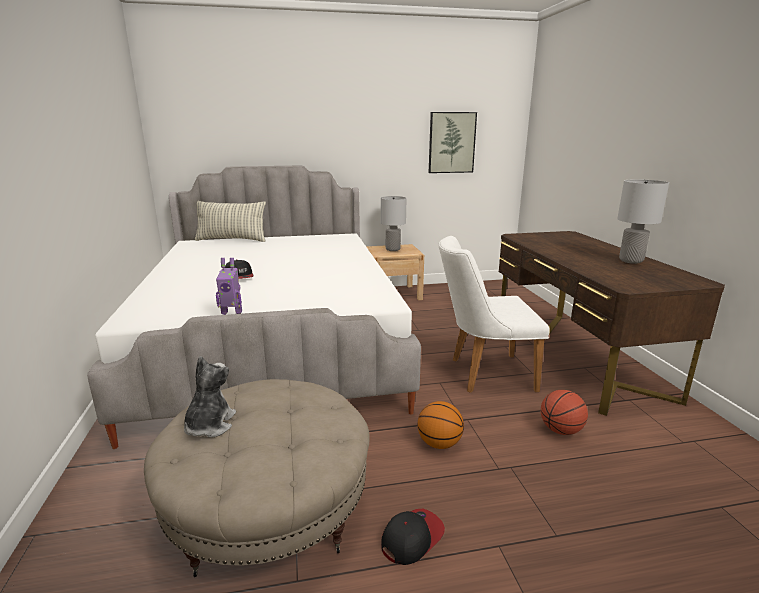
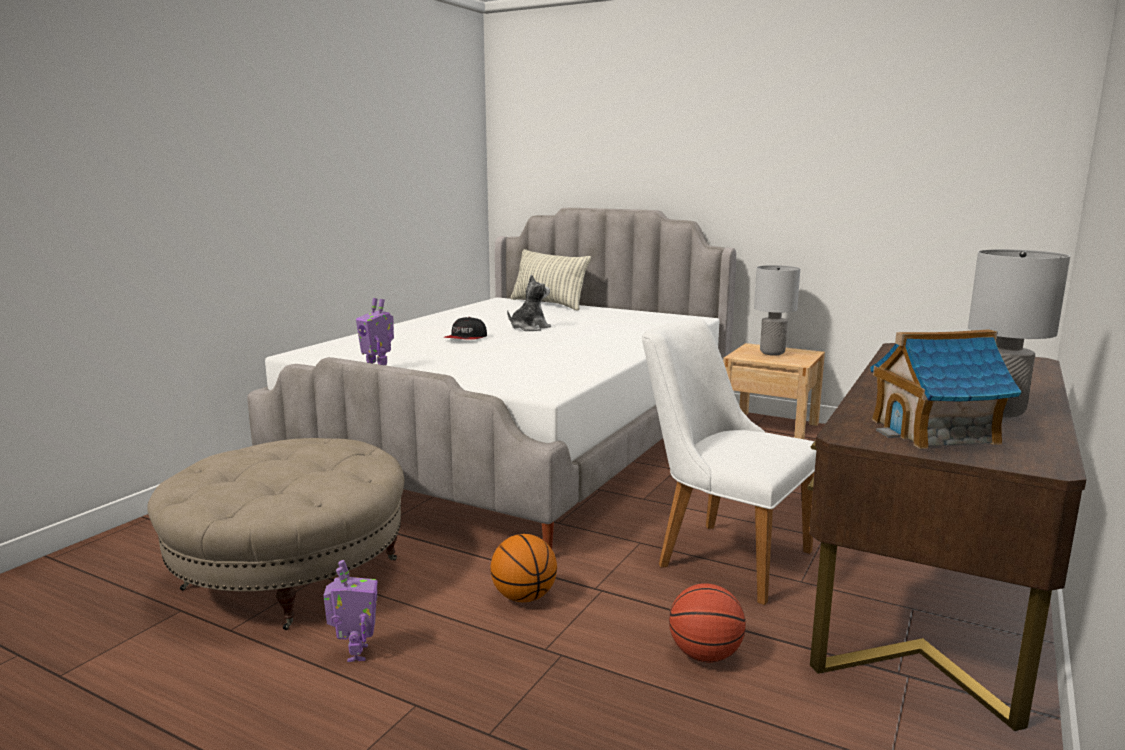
camera: 40 degrees right, 5 degrees down
plush toy [184,356,236,438] -> plush toy moved to [507,275,551,331]
cap [381,509,445,565] -> toy robot [323,560,378,662]
picture [429,112,477,173] -> none
none -> toy house [870,329,1022,449]

